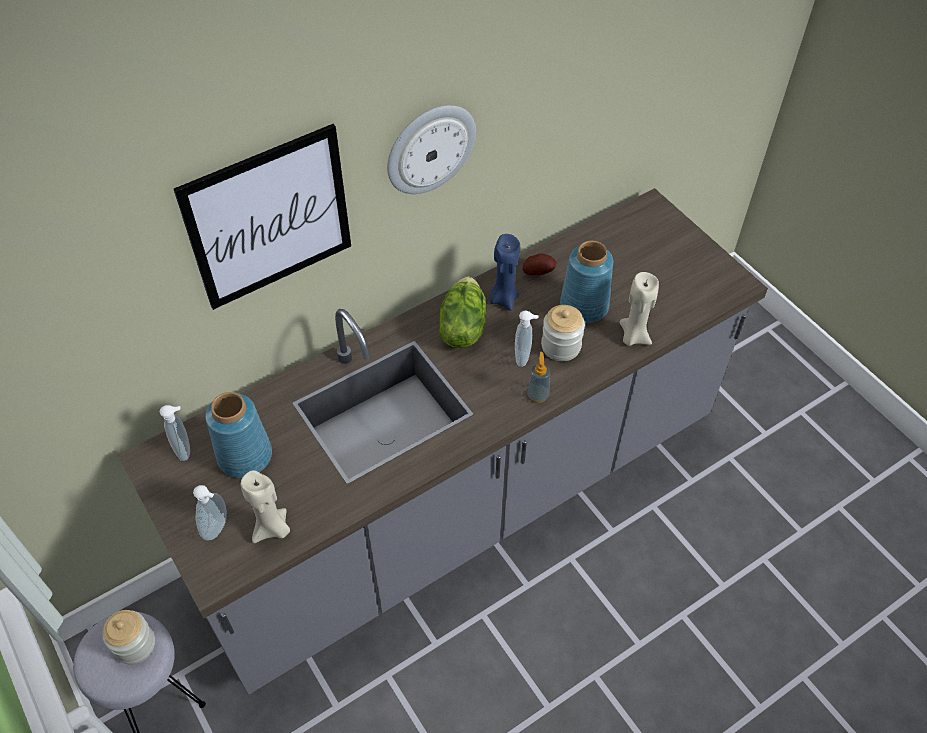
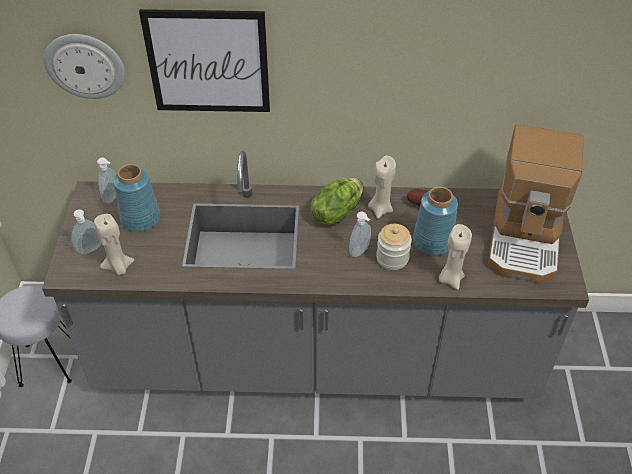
camera: 35 degrees right, 5 degrees down
jar [102,610,155,665] -> none
wall clock [387,105,476,194] -> wall clock moved to [44,34,125,99]
blue candle [489,234,520,311] -> beige candle [368,155,396,218]
soap dispenser [527,352,550,403] -> none
none -> coffee machine [488,124,584,284]

